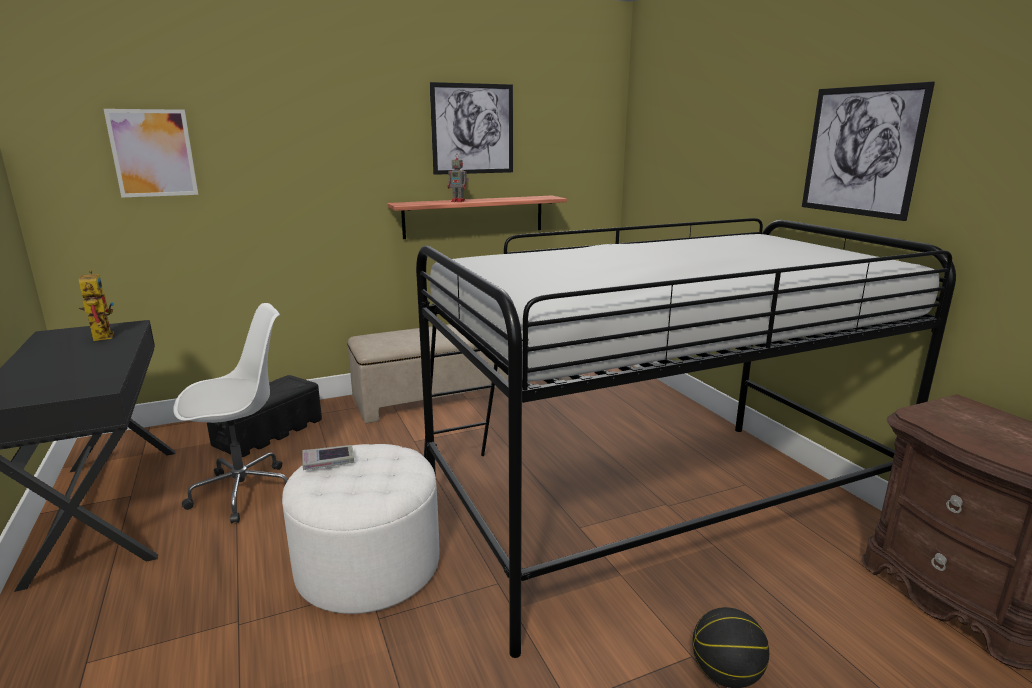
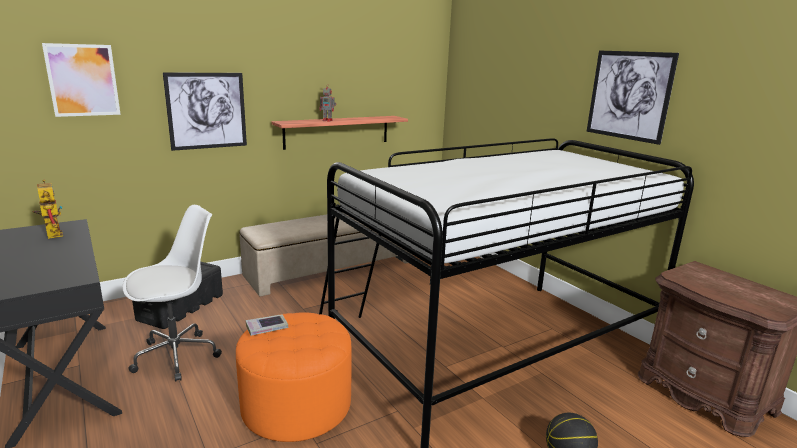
camera: 10 degrees left, 0 degrees up
white ottoman [282,444,439,614] -> orange ottoman [236,312,352,442]
picture [430,82,513,175] -> picture moved to [163,72,247,151]

